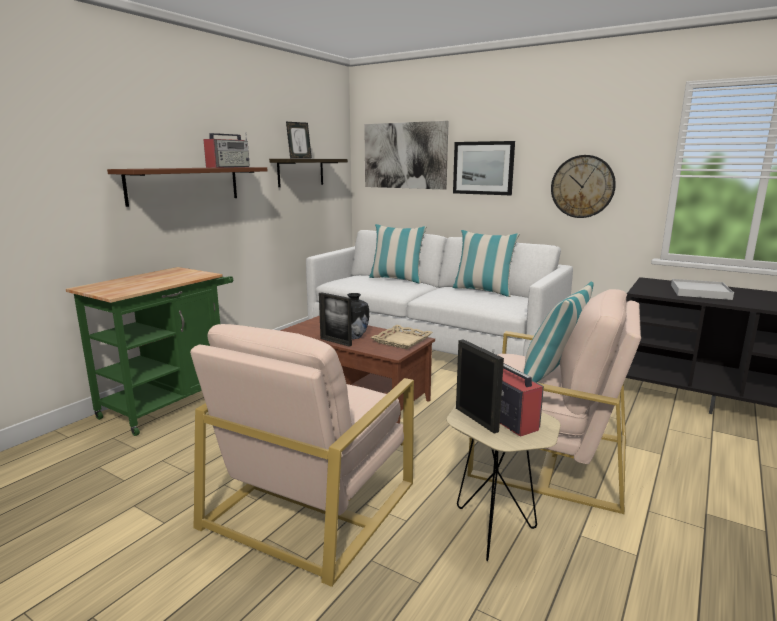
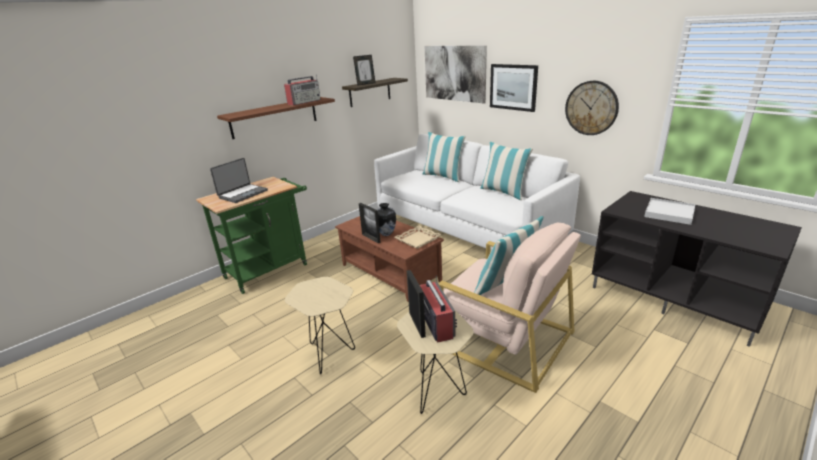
camera: 15 degrees right, 10 degrees up
beige armchair [190,324,414,587] -> beige side table [285,277,355,374]
none -> laptop [210,158,268,203]

